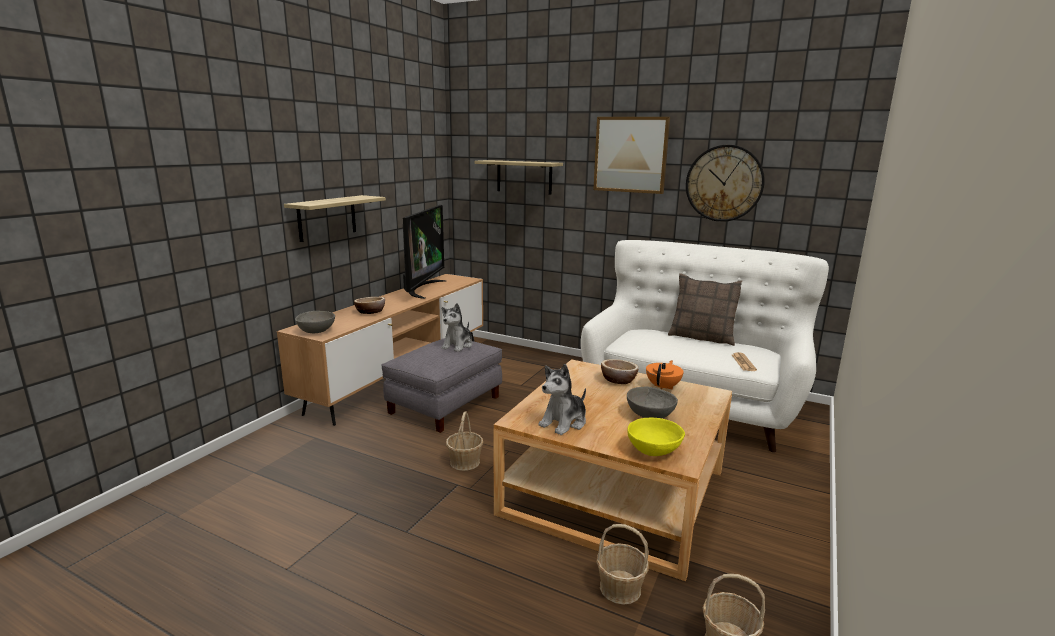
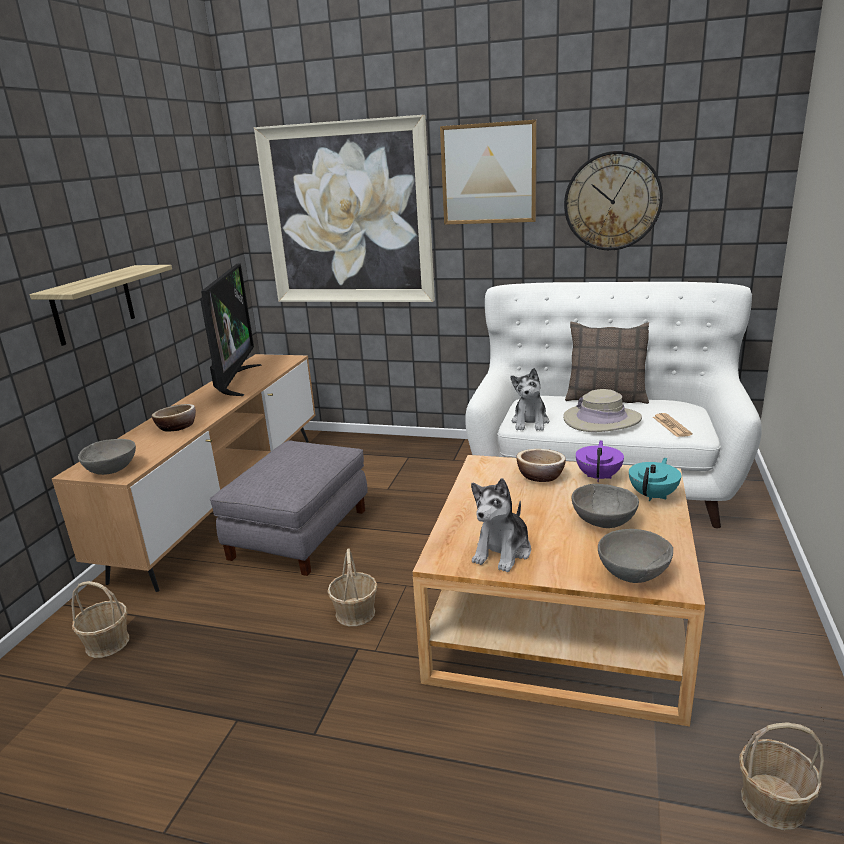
camera: 10 degrees left, 5 degrees up
plush toy [441,303,473,352] -> plush toy moved to [511,368,549,431]
shelf [475,160,563,195] -> picture [254,115,435,302]
basket [596,524,649,605] -> basket moved to [71,581,129,658]
yellow bowl [627,418,685,456] -> grey bowl [598,529,673,583]
orange teapot [646,360,684,390] -> purple teapot [576,440,624,482]
none -> beige hat [563,389,642,432]
none -> turquoise teapot [629,458,681,501]

